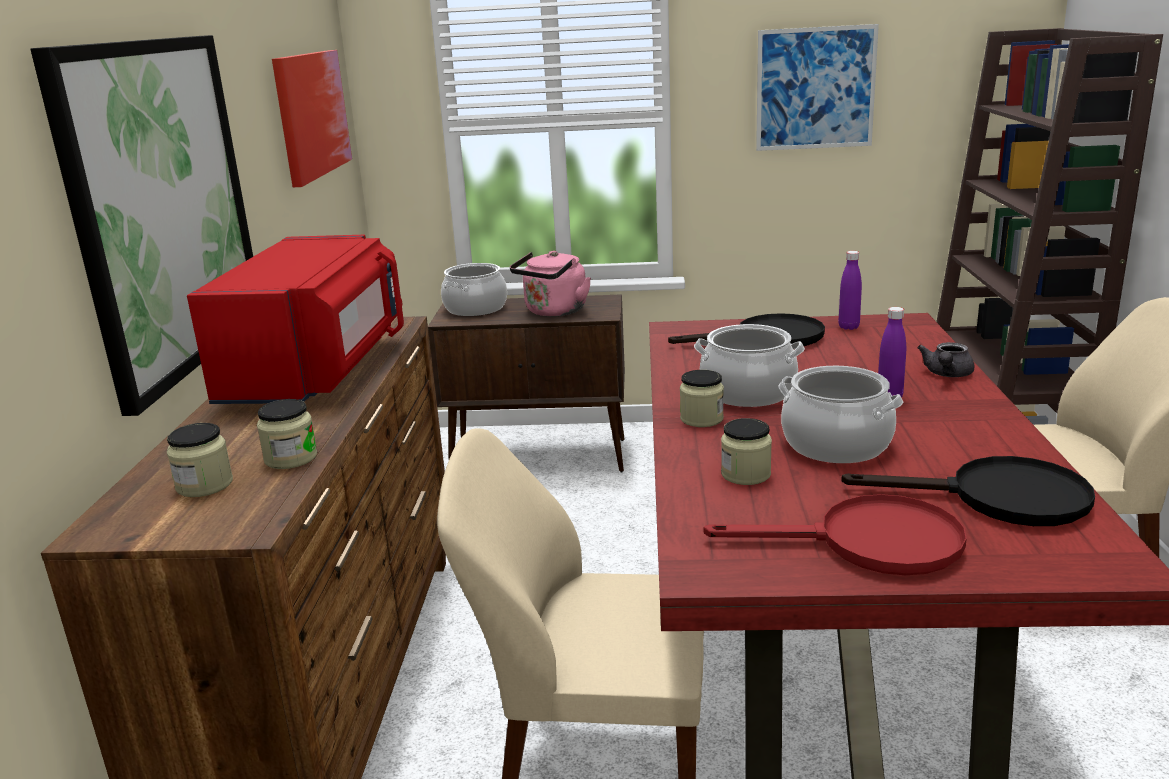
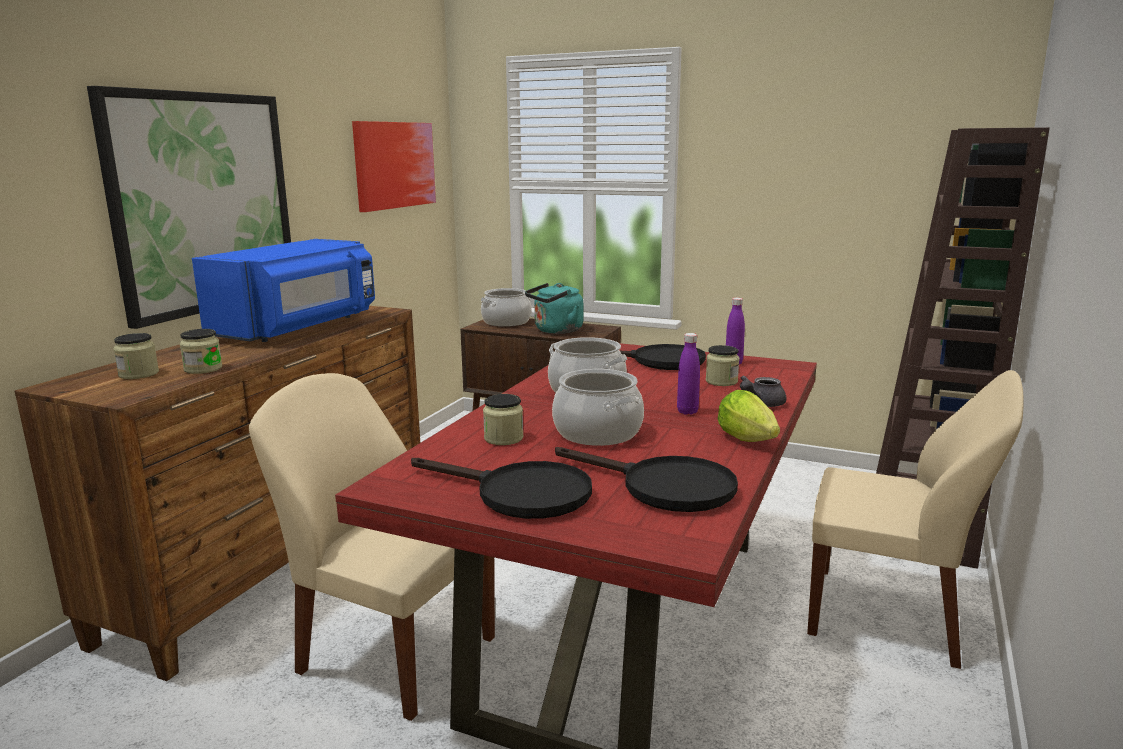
camera: 20 degrees right, 5 degrees down
red microwave [187,235,404,404] -> blue microwave [192,239,375,342]
pink kettle [510,251,591,316] -> turquoise kettle [525,283,583,334]
jar [680,370,724,427] -> jar moved to [706,345,739,386]
red frying pan [704,494,967,575] -> black frying pan [411,458,592,519]
picture [756,24,879,151] -> none
none -> lettuce [718,390,780,442]

